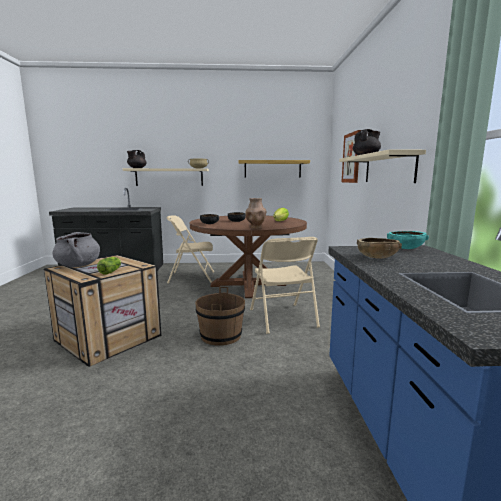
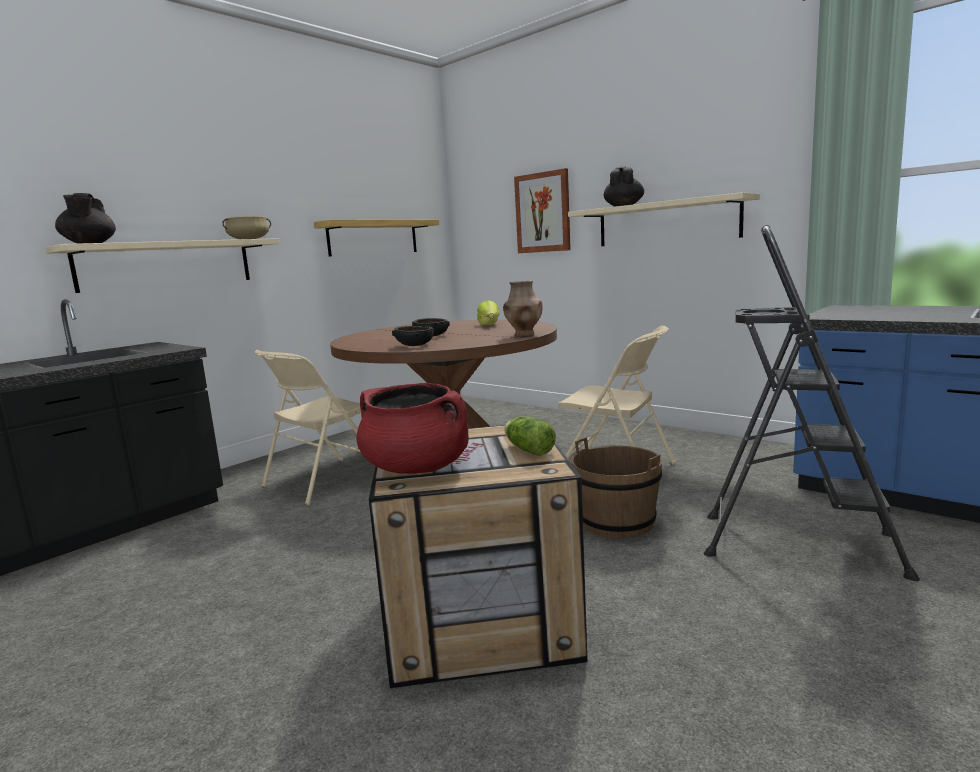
camera: 45 degrees left, 0 degrees up
grey cooking pot [52,232,100,267] -> red cooking pot [356,383,469,474]
brown bowl [357,238,402,259] -> none
turquoise bowl [387,231,429,249] -> none
none -> step ladder [704,225,920,581]

